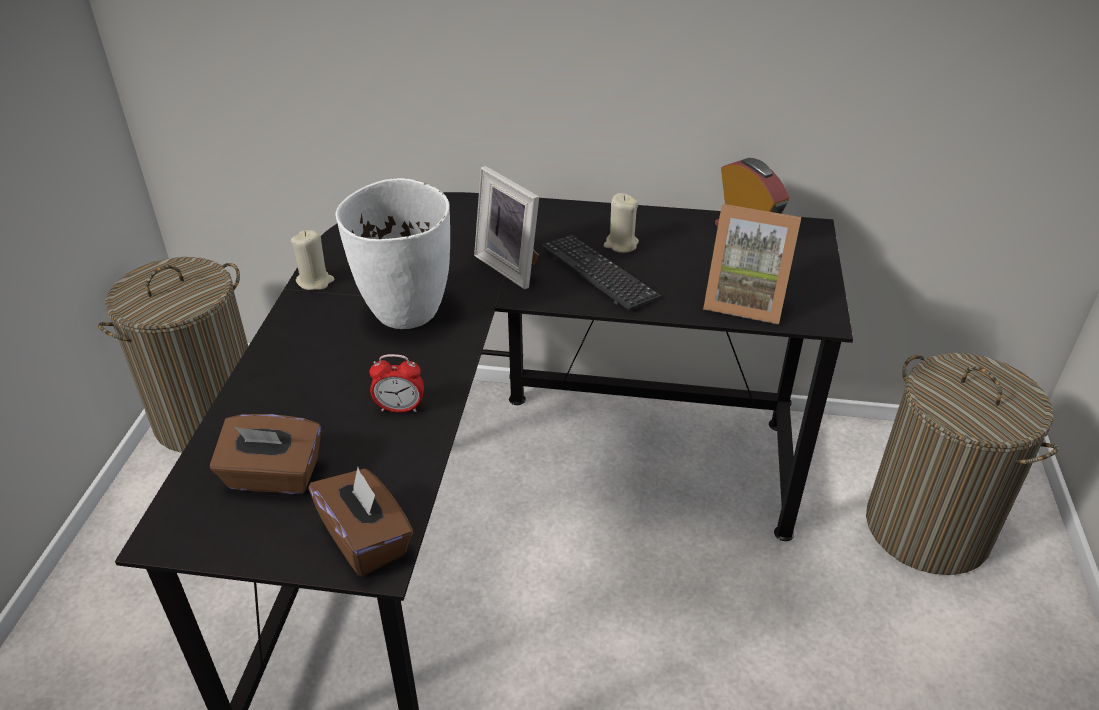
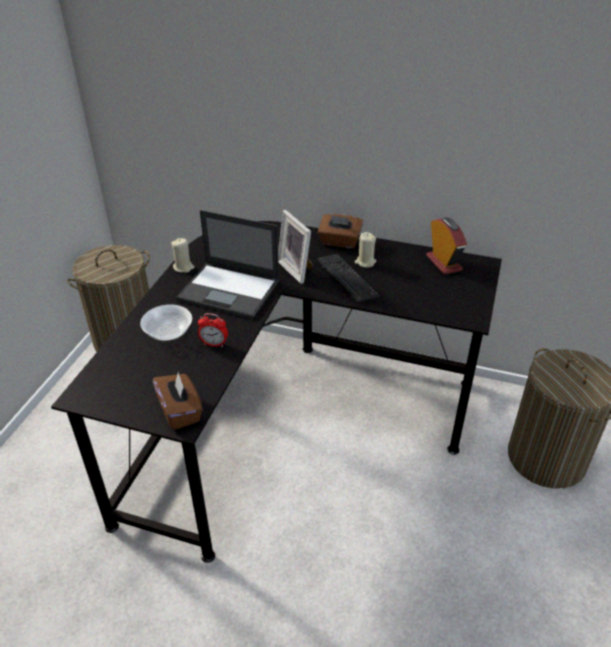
camera: 10 degrees right, 0 degrees up
brown tissue box [210,414,321,494] -> brown tissue box moved to [318,214,363,249]
white vase [335,178,450,329] -> laptop [176,210,280,319]
picture frame [703,204,801,324] -> none
none -> bowl [140,304,192,341]

